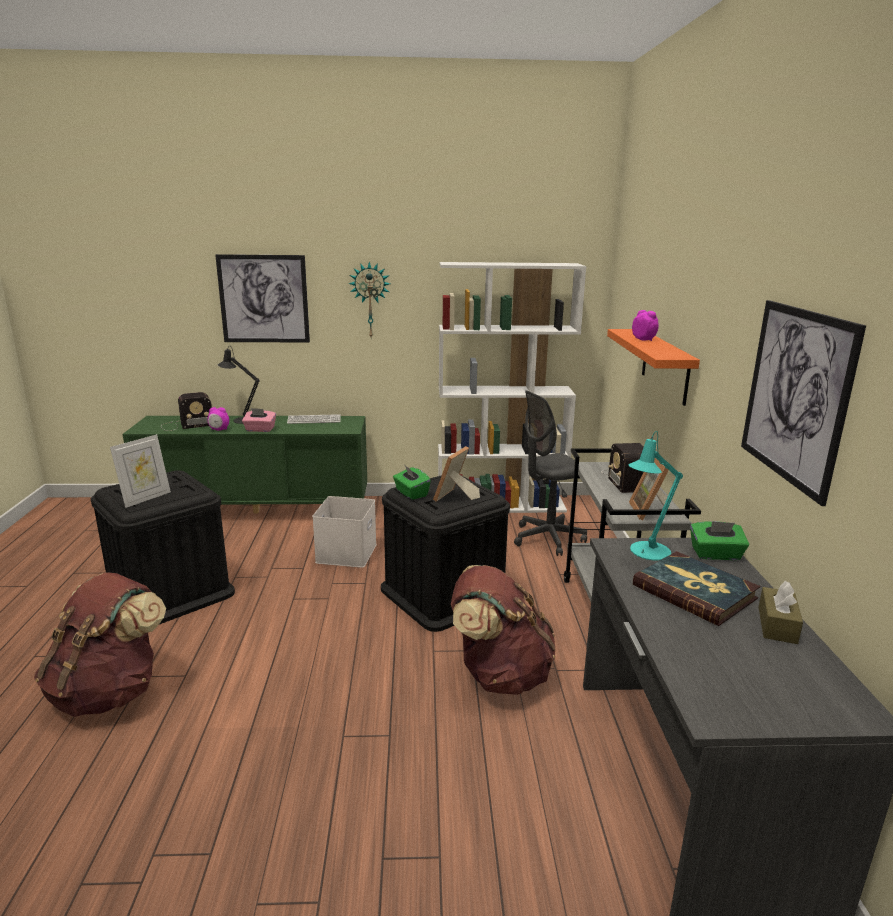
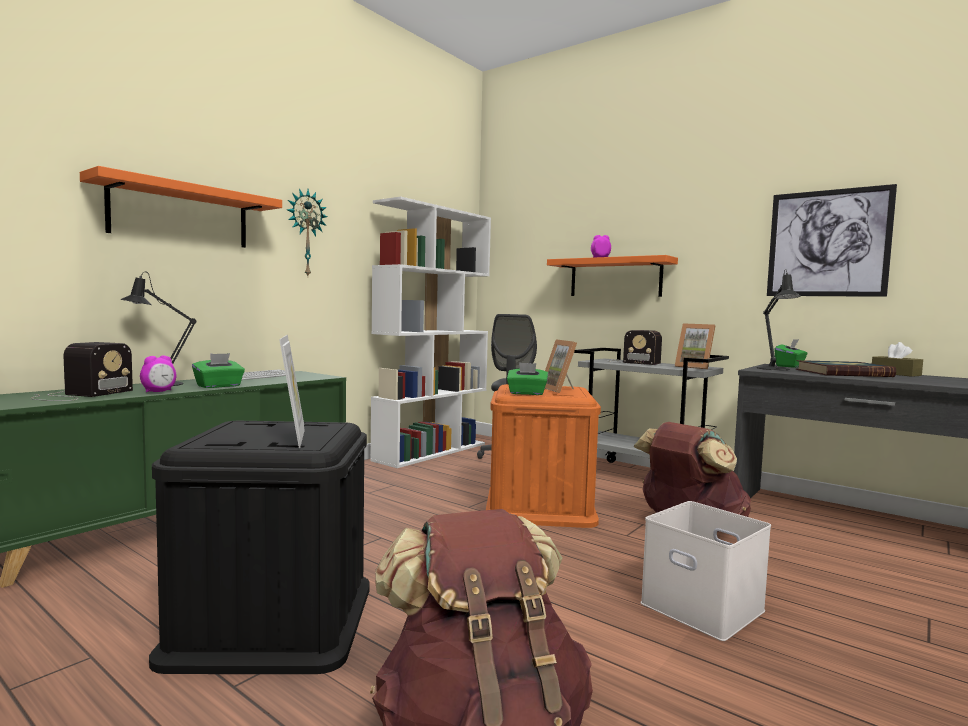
camera: 50 degrees left, 15 degrees down
picture [215,254,310,342] -> orange shelf [80,166,282,248]
pink tissue box [242,408,276,432] -> green tissue box [192,353,245,388]
white storage box [312,496,377,568] -> white storage box moved to [641,501,771,641]
black storage box [381,475,510,632] -> orange storage box [486,384,601,528]
turquoise table lamp [629,431,683,560] -> black table lamp [756,269,801,371]

